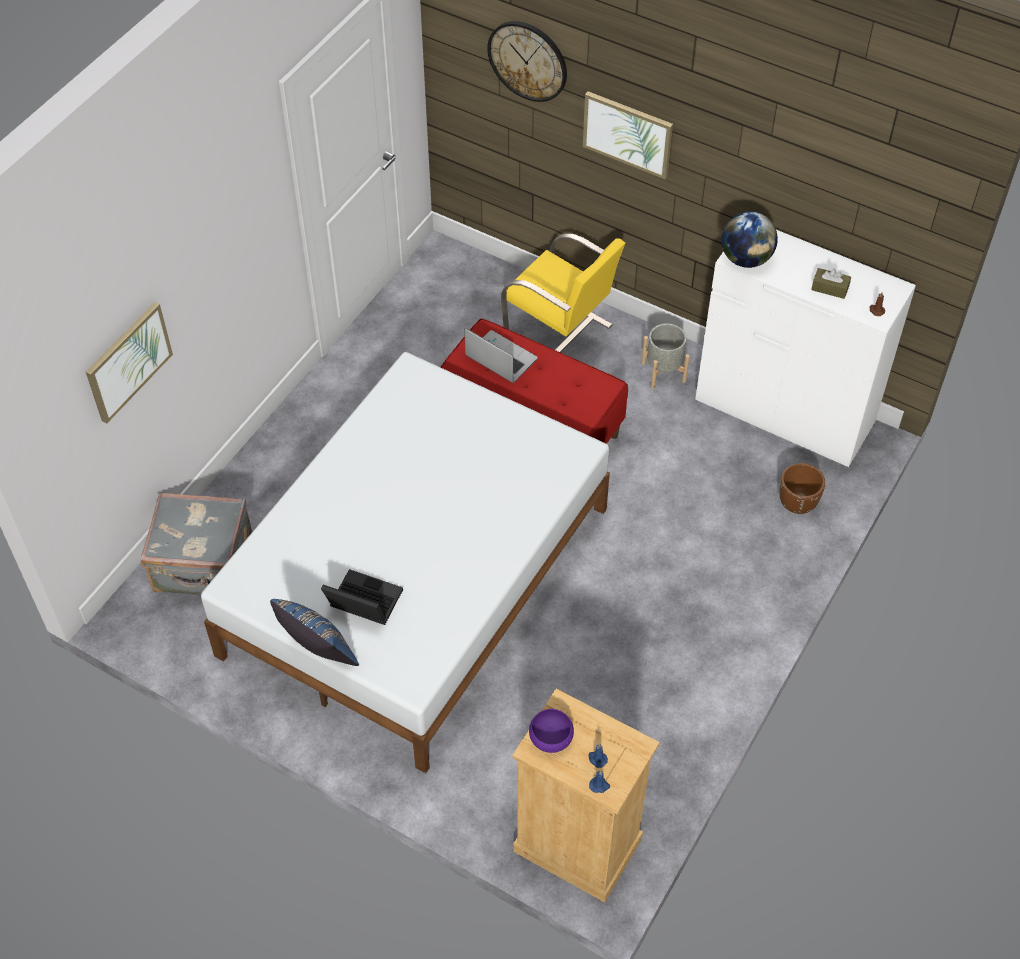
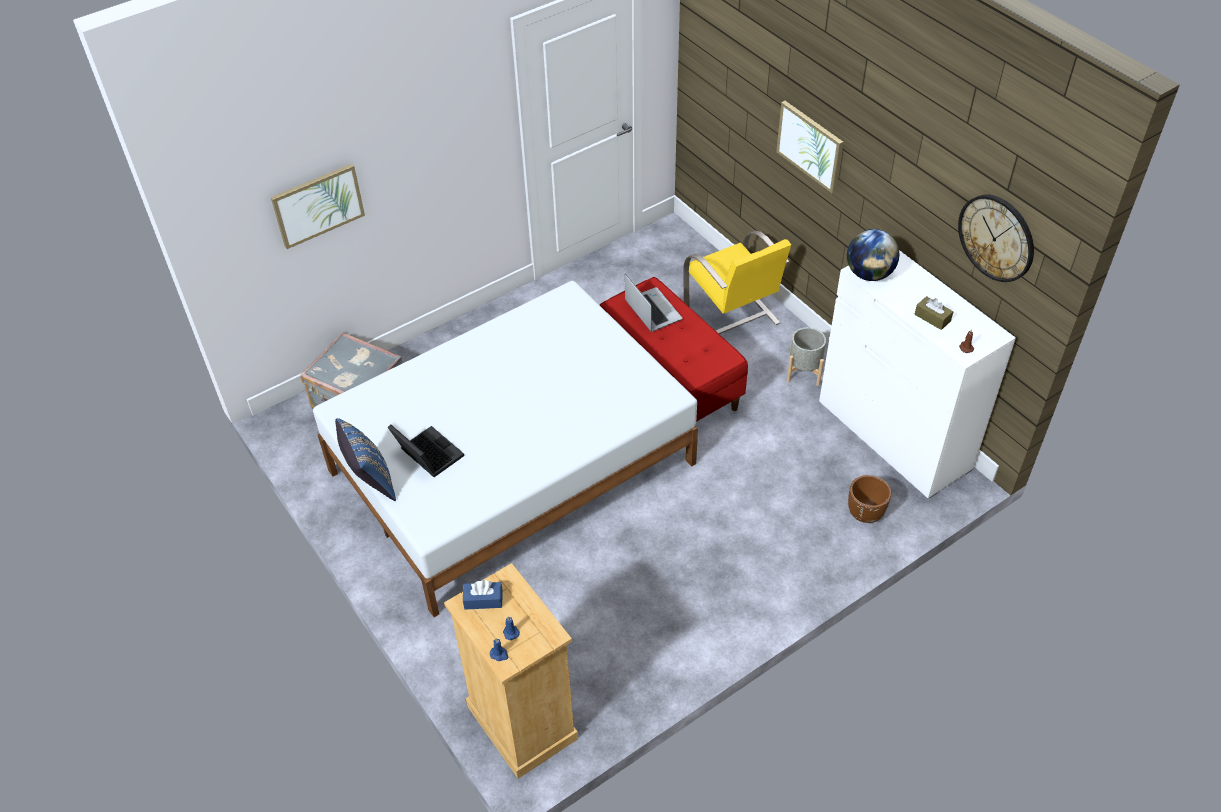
camera: 25 degrees right, 5 degrees down
wall clock [487,21,567,102] -> wall clock moved to [958,195,1034,282]
purple bowl [529,709,574,753] -> blue tissue box [463,580,503,610]

